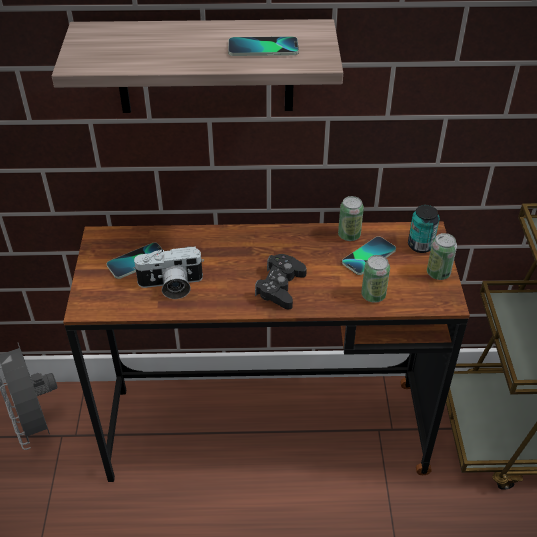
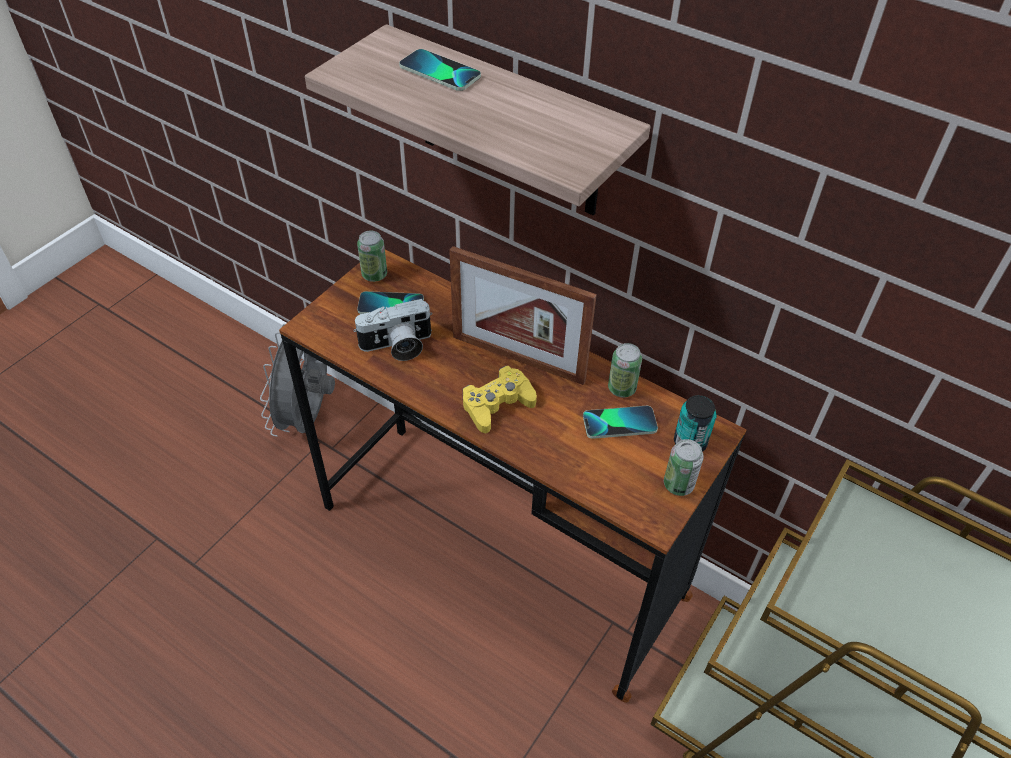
camera: 35 degrees right, 5 degrees up
camera [133,246,204,299] -> camera turned 45 degrees counterclockwise [353,299,433,361]
phone [228,36,299,56] -> phone moved to [399,49,481,91]
black game controller [255,254,307,309] -> yellow game controller [463,366,537,433]
can [361,255,390,303] -> can moved to [357,231,387,282]
none -> picture frame [449,246,597,385]

